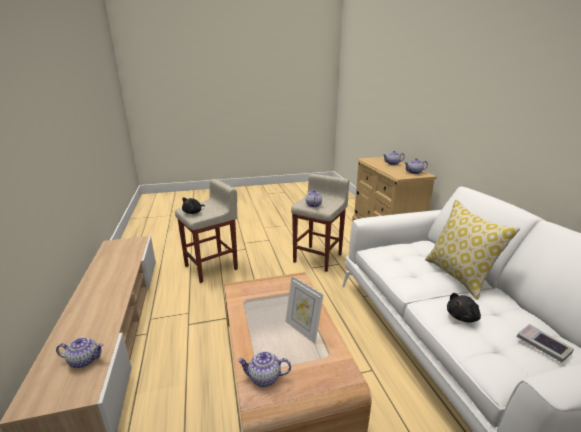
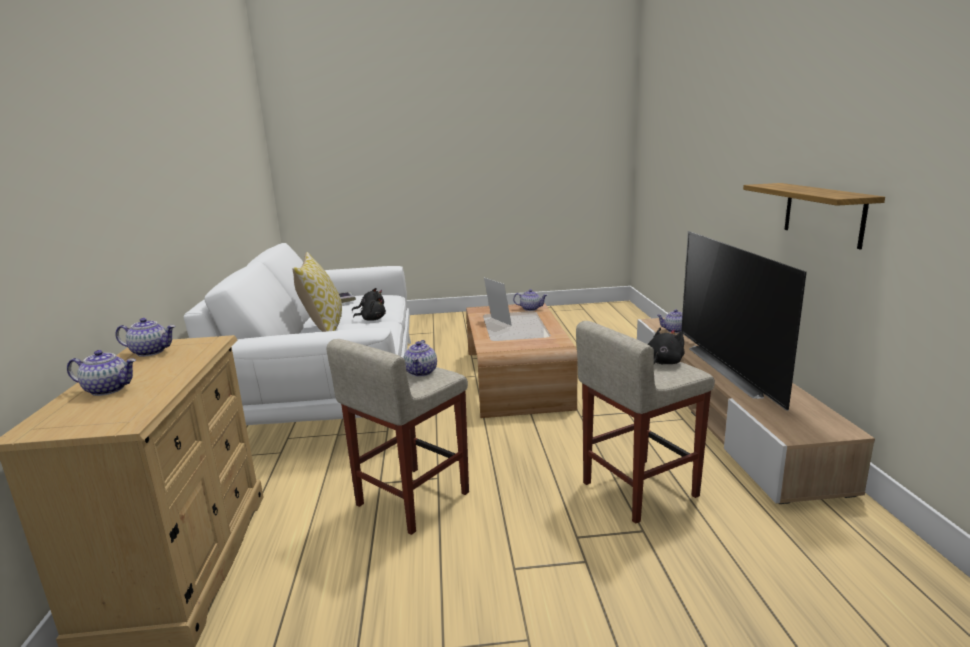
camera: 170 degrees left, 5 degrees down
none -> black plush toy [353,297,386,321]
none -> television [681,231,807,411]
none -> shelf [743,183,885,249]

